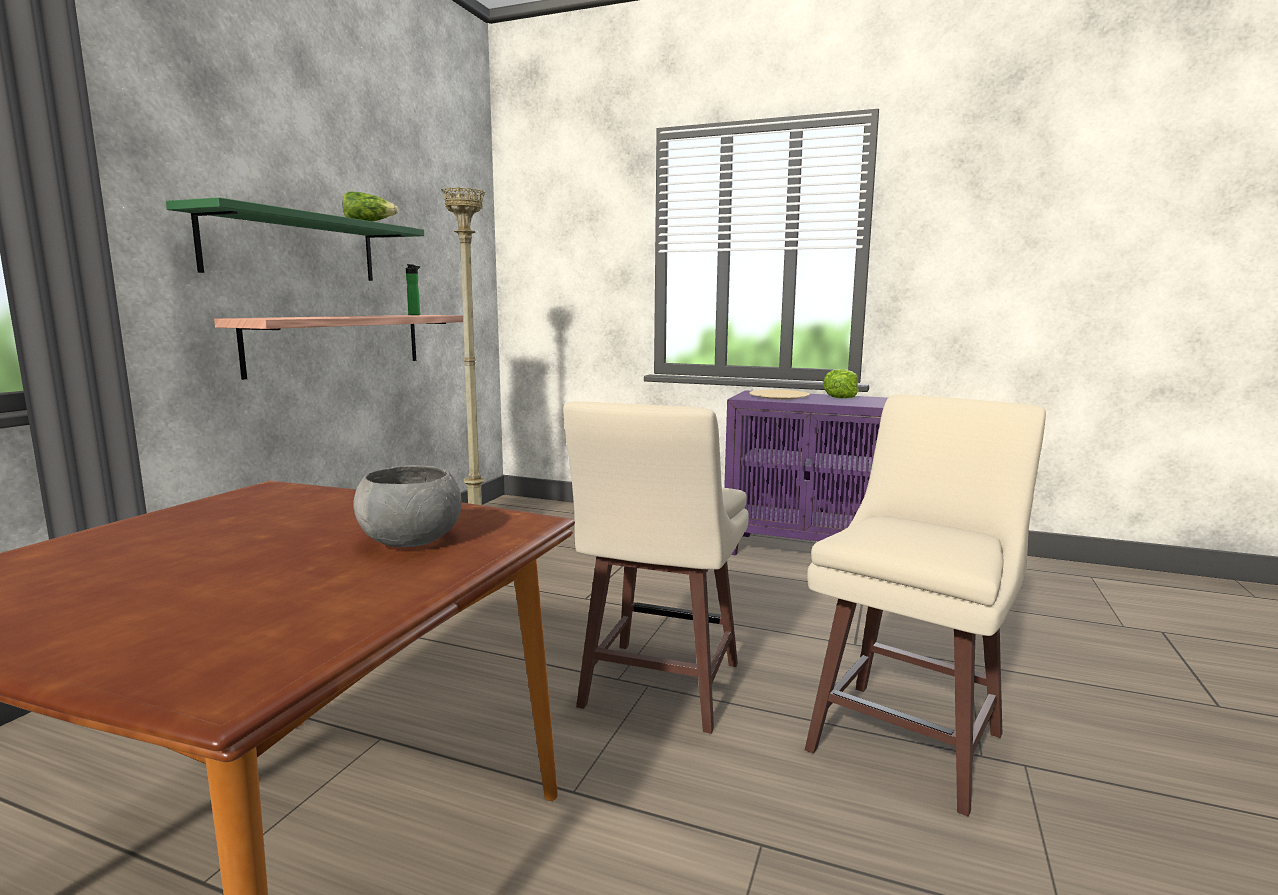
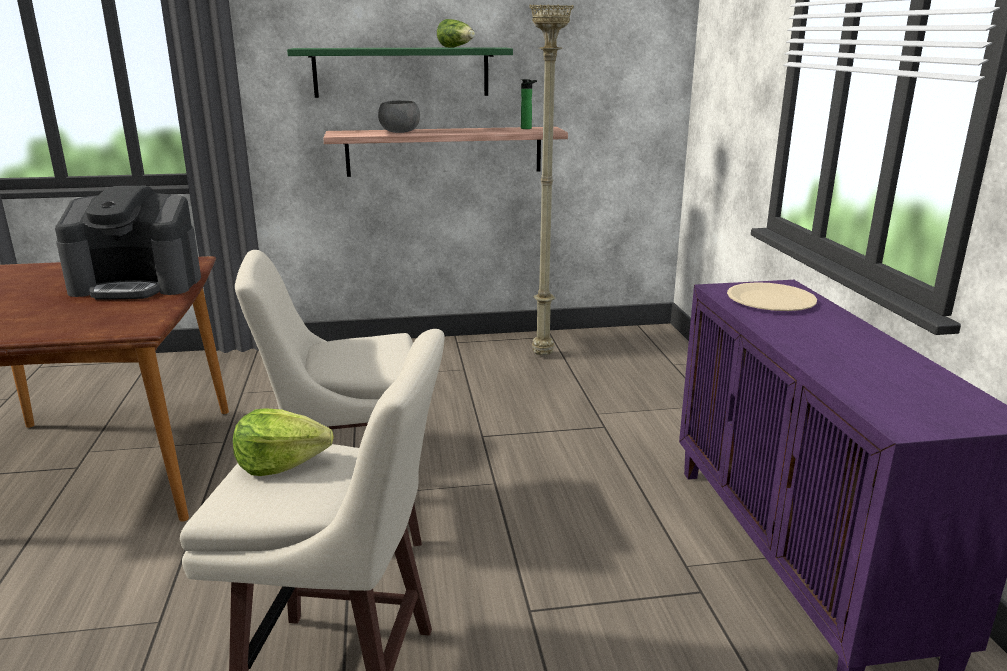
camera: 60 degrees right, 10 degrees up
grey bowl [353,465,462,547] -> grey bowl moved to [378,101,420,133]
lettuce [823,369,859,398] -> lettuce moved to [233,408,334,476]
none -> coffee machine [55,186,201,300]

